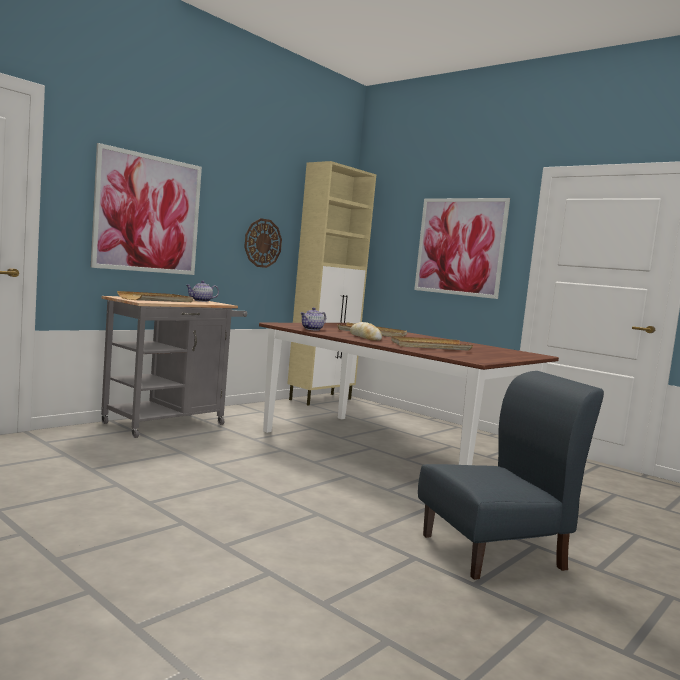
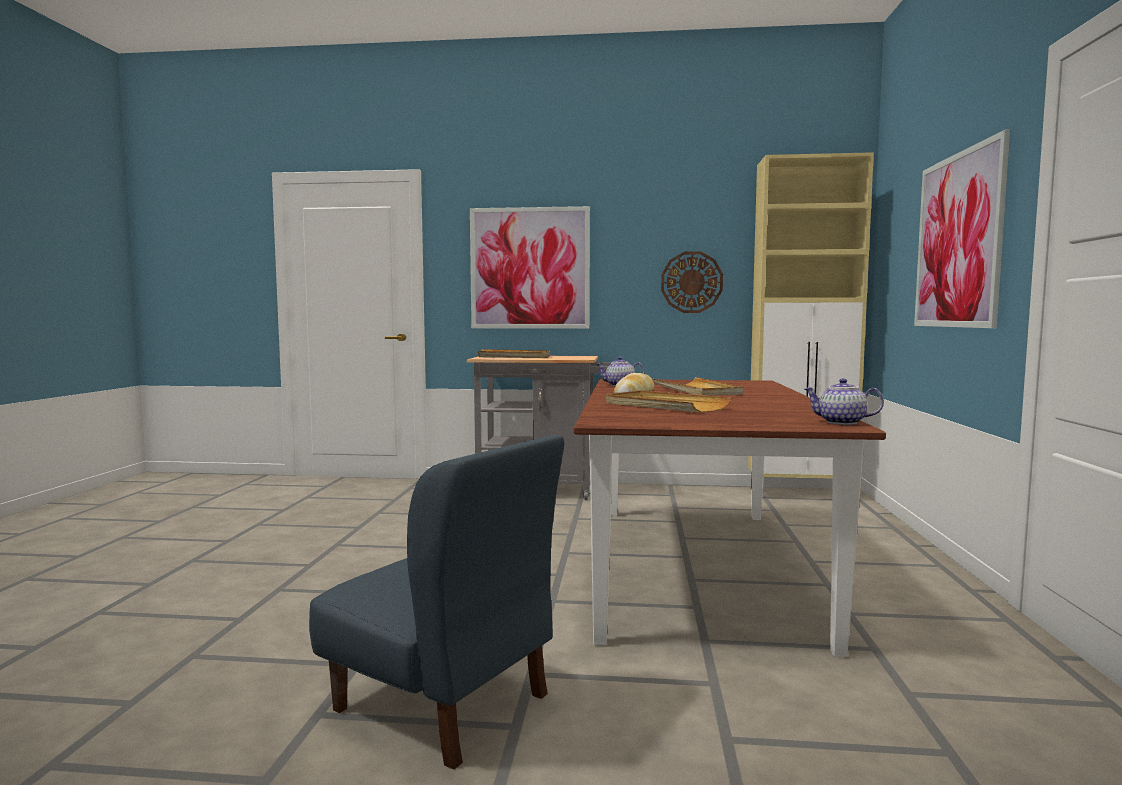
camera: 55 degrees right, 0 degrees up
teapot [186,281,219,302] -> teapot moved to [805,378,884,425]

